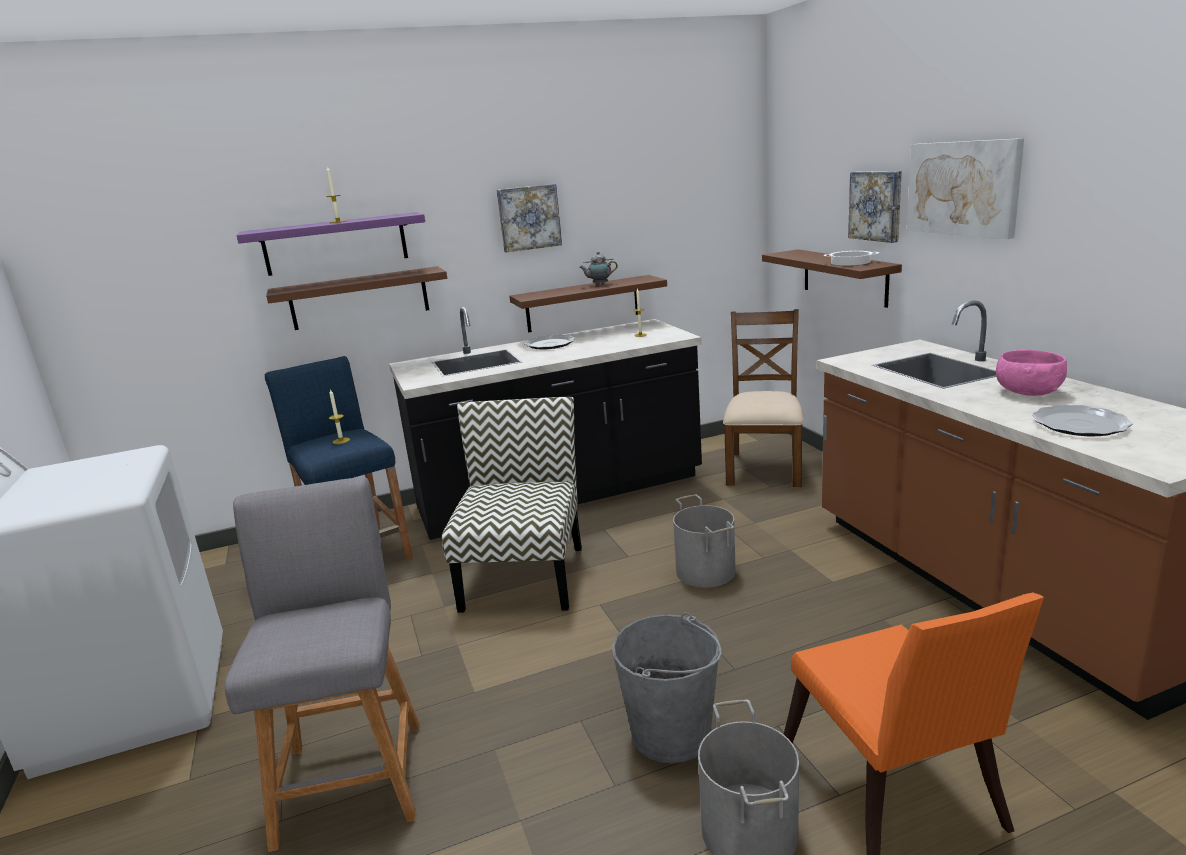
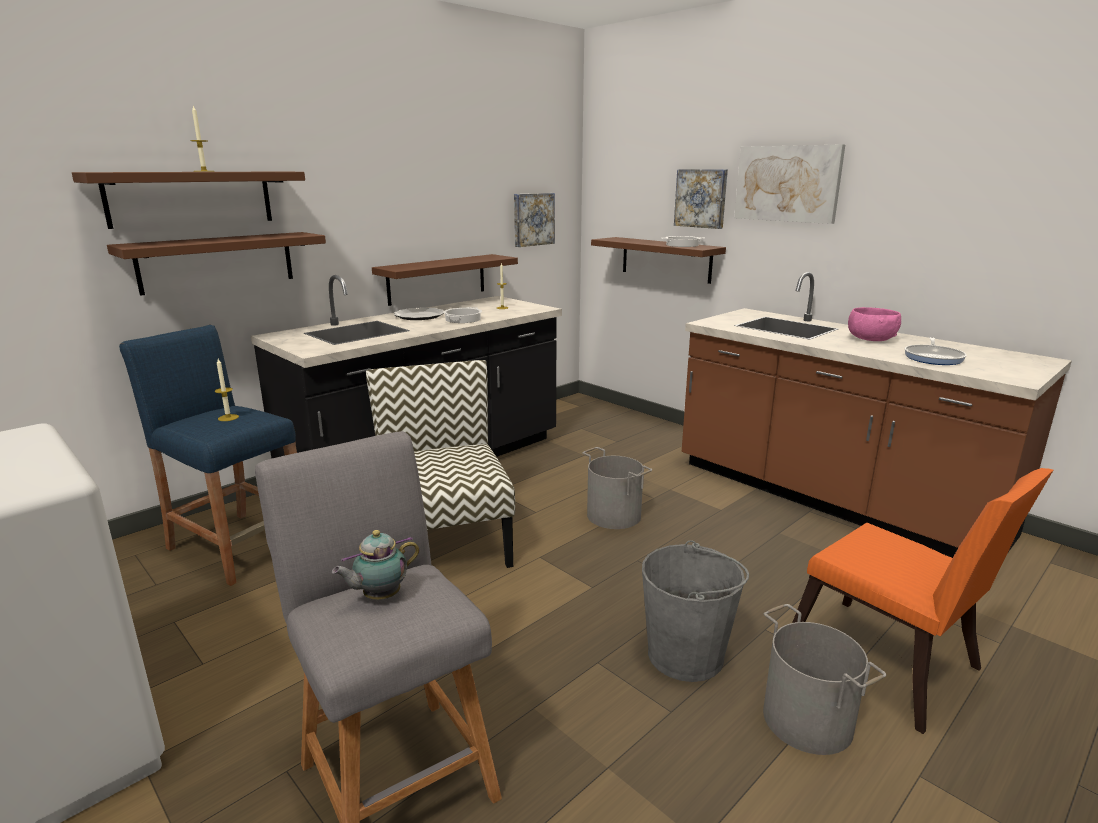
camera: 25 degrees left, 0 degrees up
purple shelf [237,212,425,276] -> brown shelf [72,172,305,229]
picture [497,184,562,252] -> picture moved to [514,193,555,247]
teapot [579,252,618,286] -> teapot moved to [332,530,419,600]
brown chair [723,309,804,487] -> none
plate [1032,405,1133,436] -> frying pan [905,337,966,365]
none -> cooking pot [443,307,482,323]

